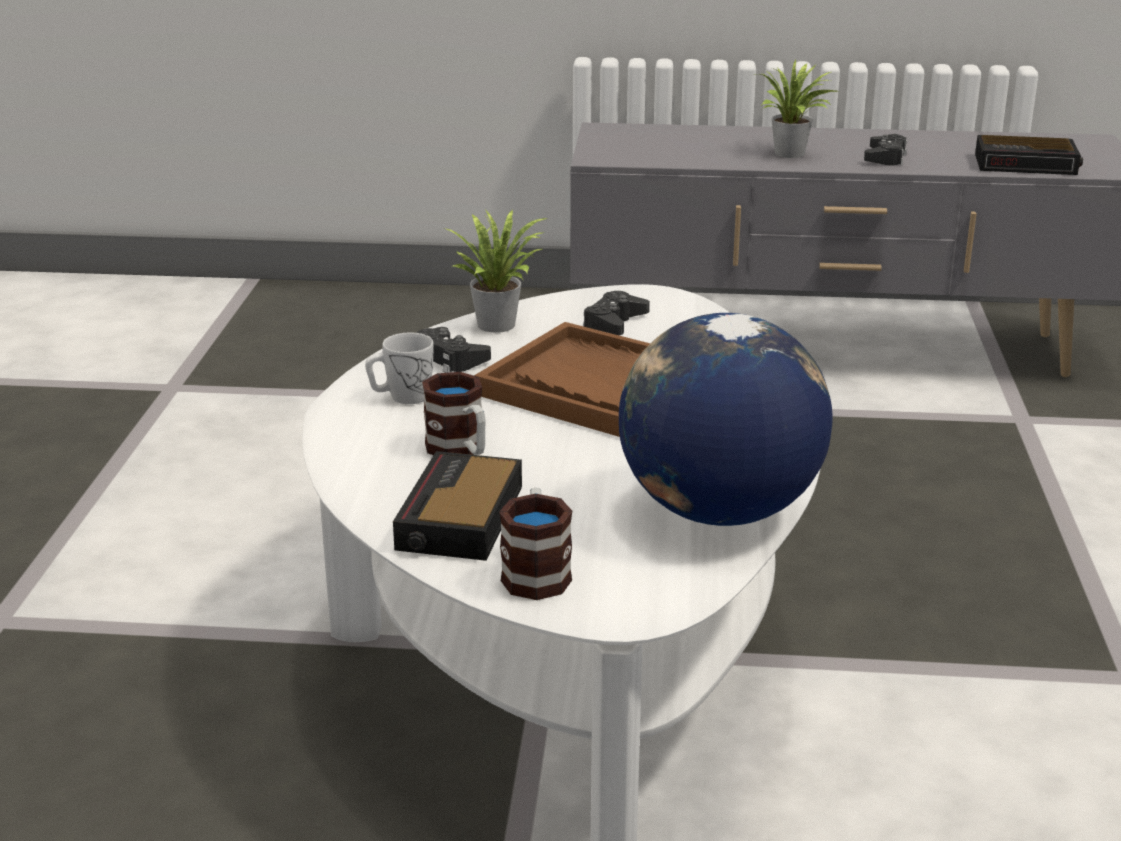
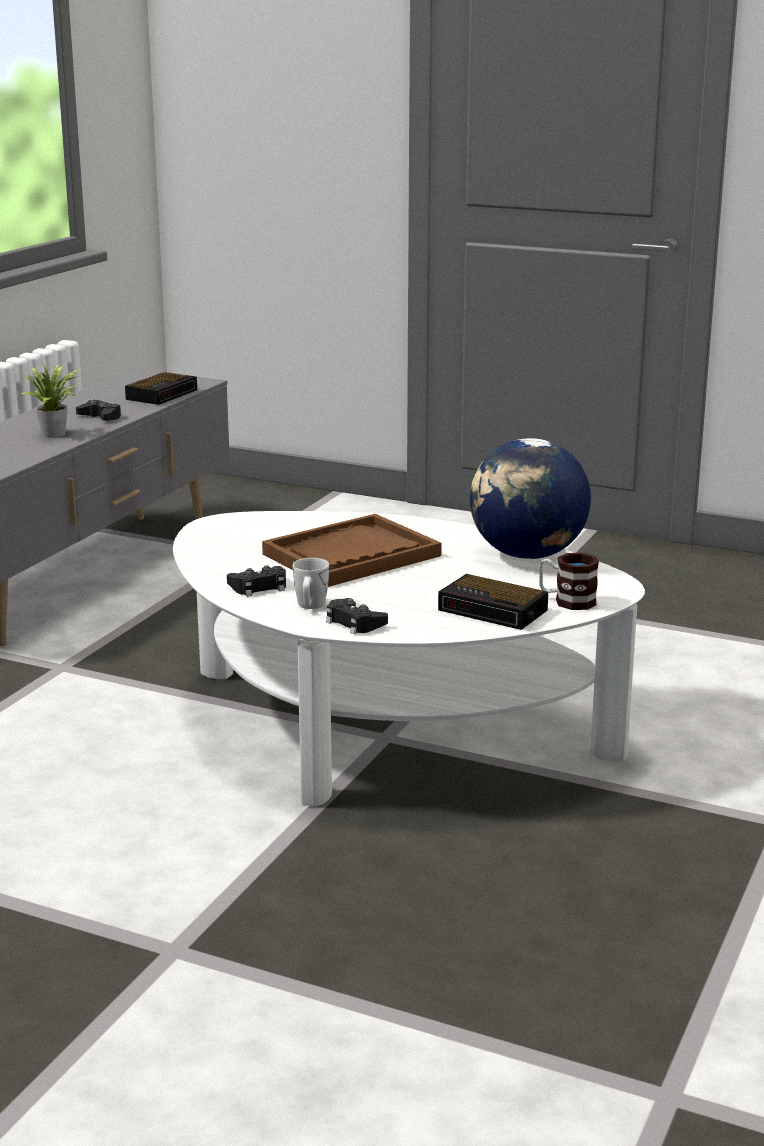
camera: 70 degrees left, 5 degrees down
mug [422,372,486,455] -> none
potted plant [444,209,547,332] -> none
black game controller [583,291,650,335] -> black game controller moved to [326,598,388,635]

